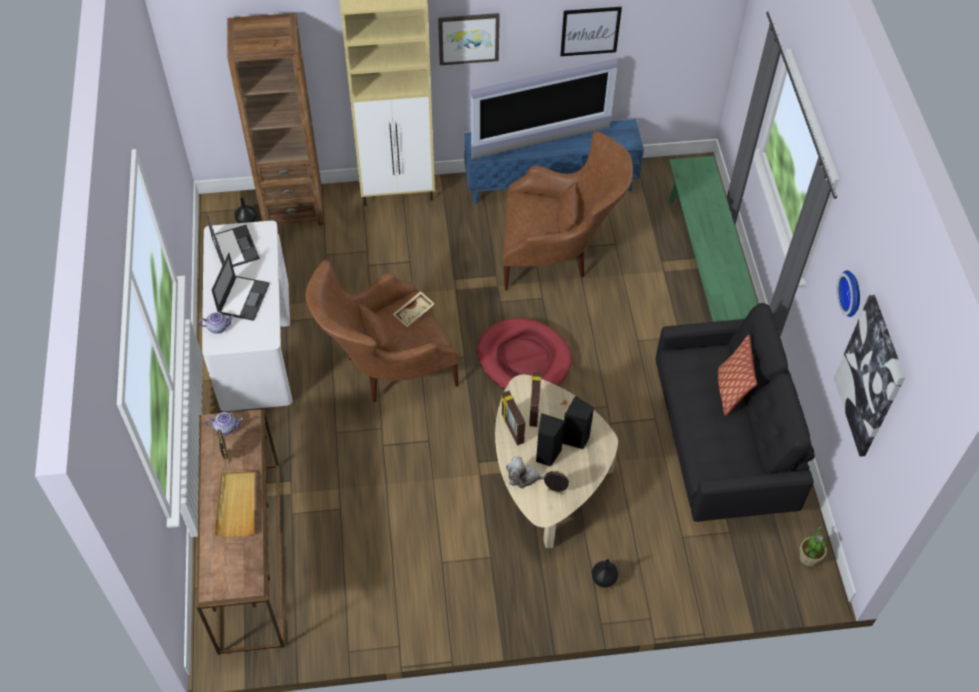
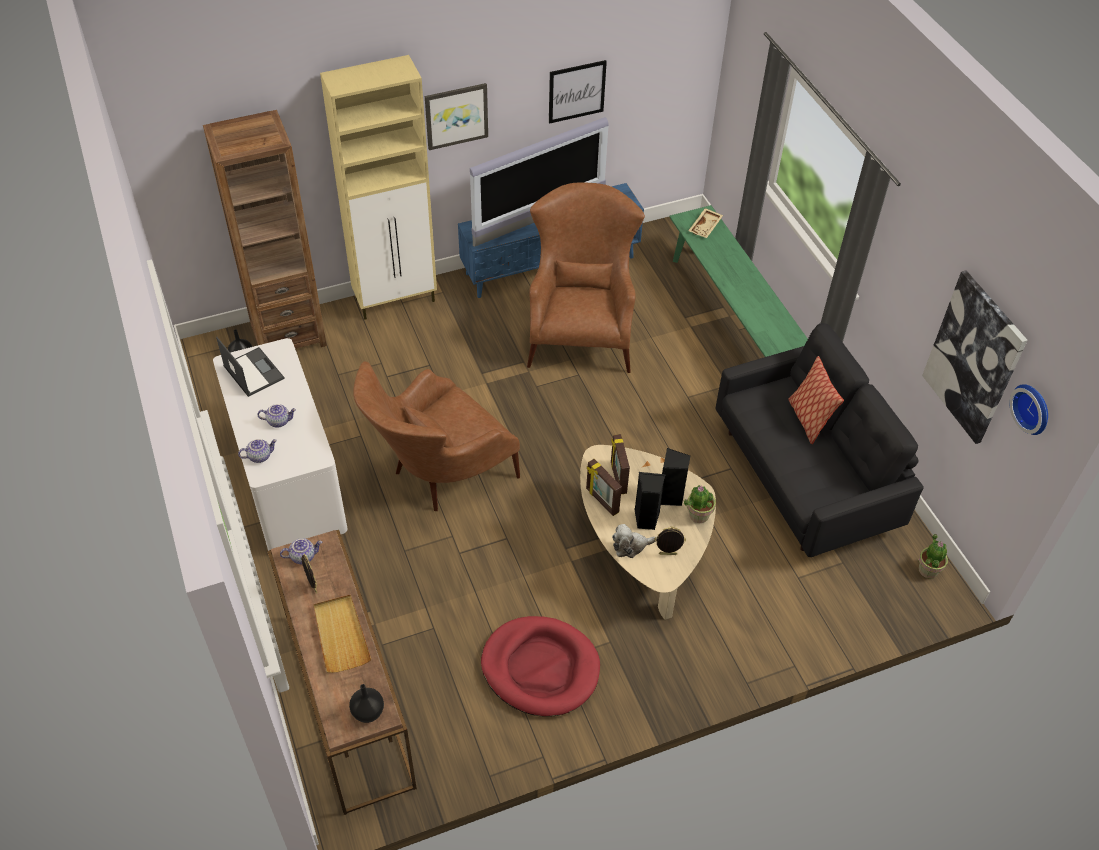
camera: 15 degrees left, 5 degrees down
laptop [212,253,270,321] -> teapot [257,404,296,427]
beige tray [393,291,435,327] -> beige tray moved to [688,208,723,238]
red dog bed [477,318,572,390] -> red dog bed moved to [481,616,600,717]
brown armchair [503,131,633,290] -> brown armchair turned 75 degrees counterclockwise [527,182,645,373]
black vase [592,559,618,588] -> black vase moved to [349,684,384,723]
wall clock [837,270,860,317] -> wall clock moved to [1009,384,1048,435]
none -> potted plant [684,485,716,523]

